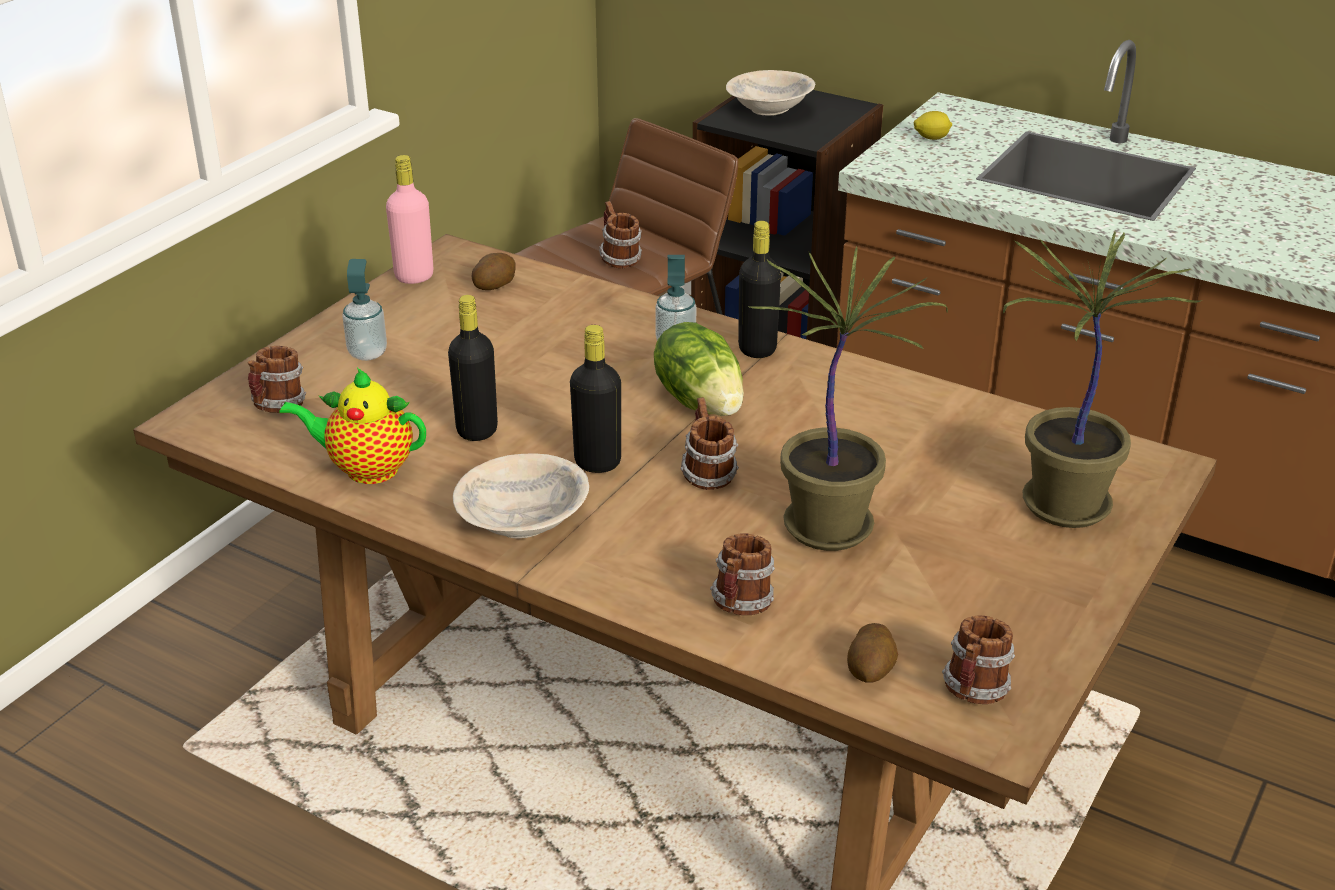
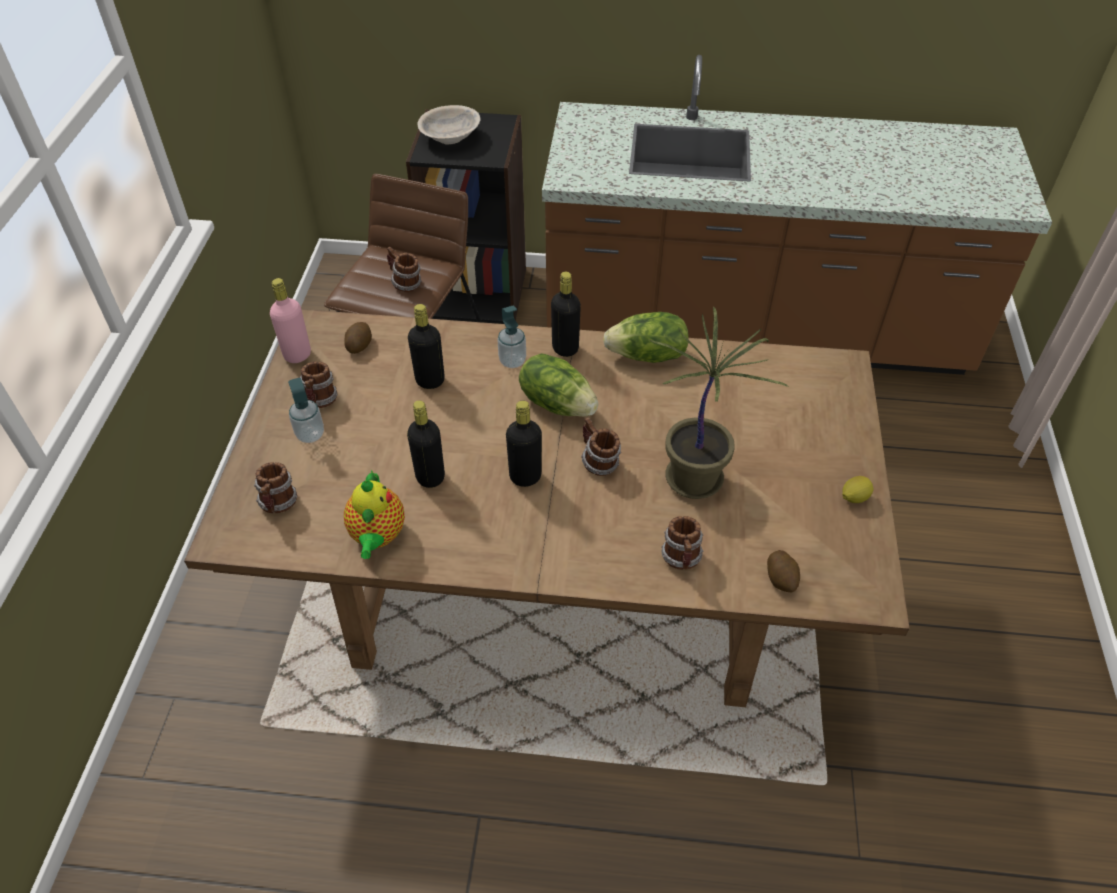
camera: 25 degrees left, 15 degrees up
teapot [279,368,426,484] -> teapot turned 75 degrees counterclockwise [344,470,405,559]
beige bowl [453,453,589,539] -> none
lemon [914,111,952,140] -> lemon moved to [842,476,873,503]
mug [942,615,1015,704] -> mug moved to [300,362,337,408]
potted plant [1003,232,1202,528] -> none
none -> black bottle [408,304,445,389]
none -> lettuce [603,312,689,363]

